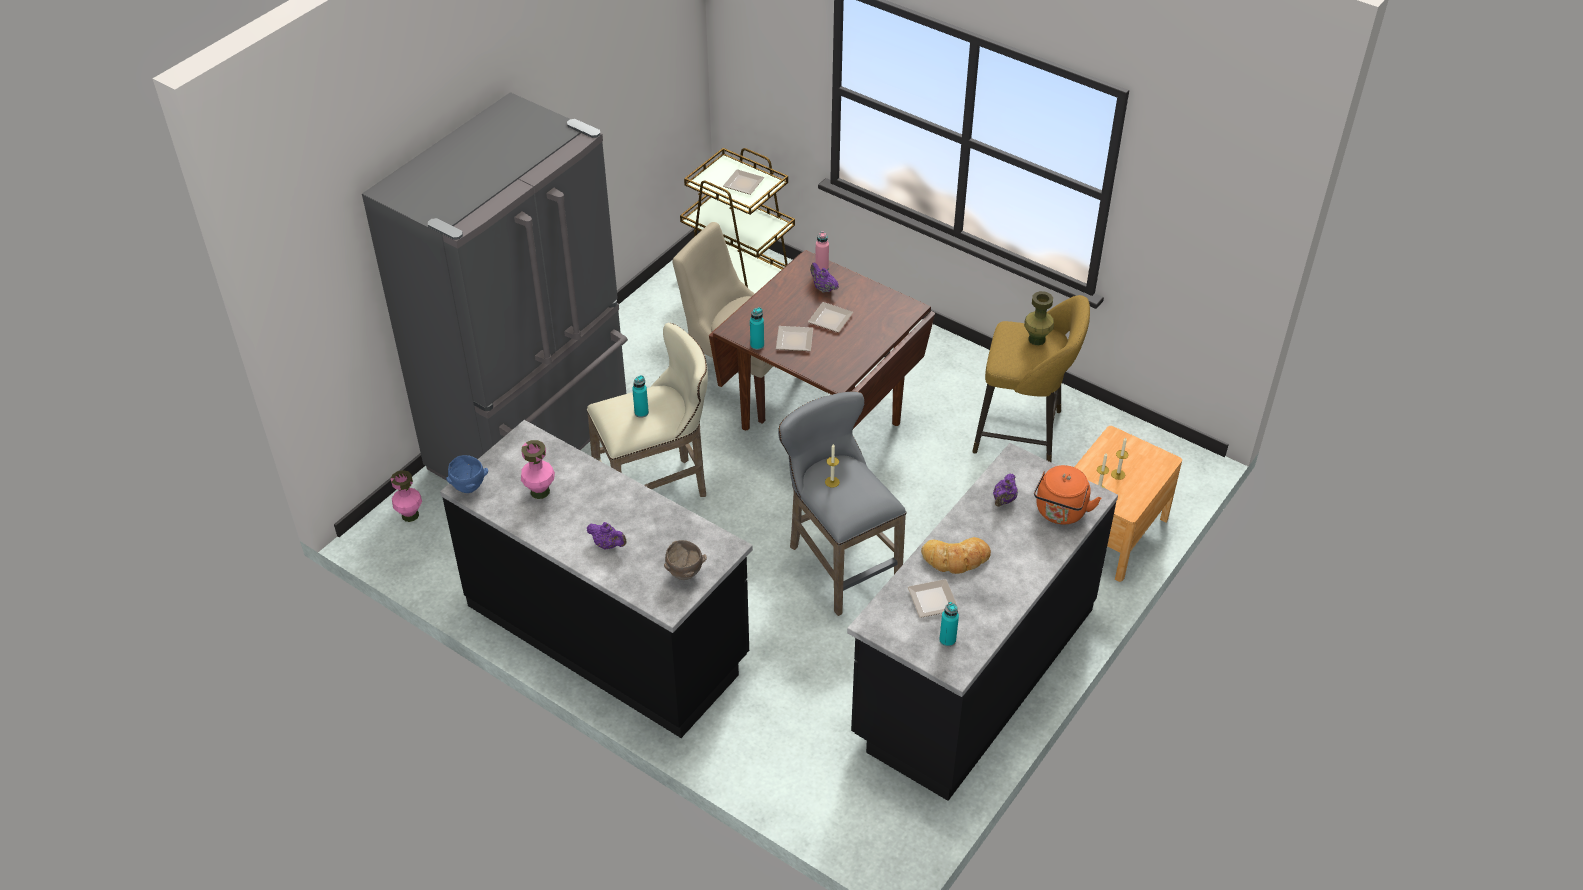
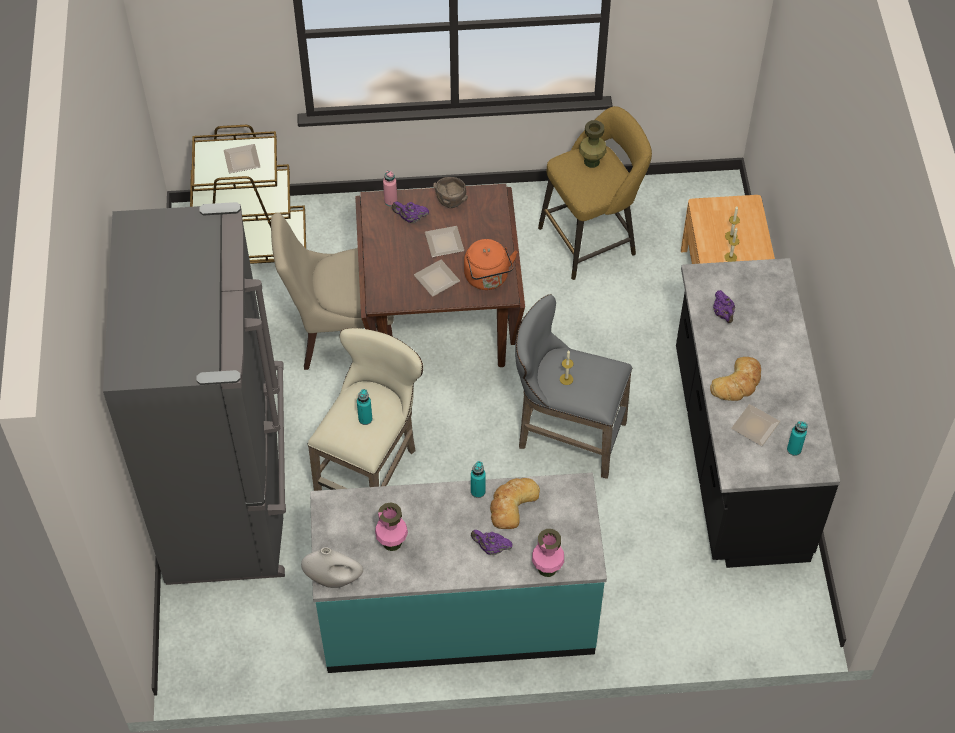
camera: 40 degrees left, 10 degrees up
pink vase [391,470,422,522] -> pink vase moved to [532,529,564,577]
black counter [440,420,753,738] -> turquoise counter [310,473,607,673]
blue bowl [446,455,488,493] -> white vase [301,547,363,588]
purple teapot [586,522,627,550] -> purple teapot turned 150 degrees counterclockwise [471,530,513,555]
brown bowl [664,540,707,580] -> brown bowl moved to [433,177,468,208]
turquoise bottle [750,307,764,350] -> turquoise bottle moved to [471,461,486,498]
orange kettle [1034,465,1101,524] -> orange kettle moved to [464,239,518,290]
none -> bread [490,478,540,529]

